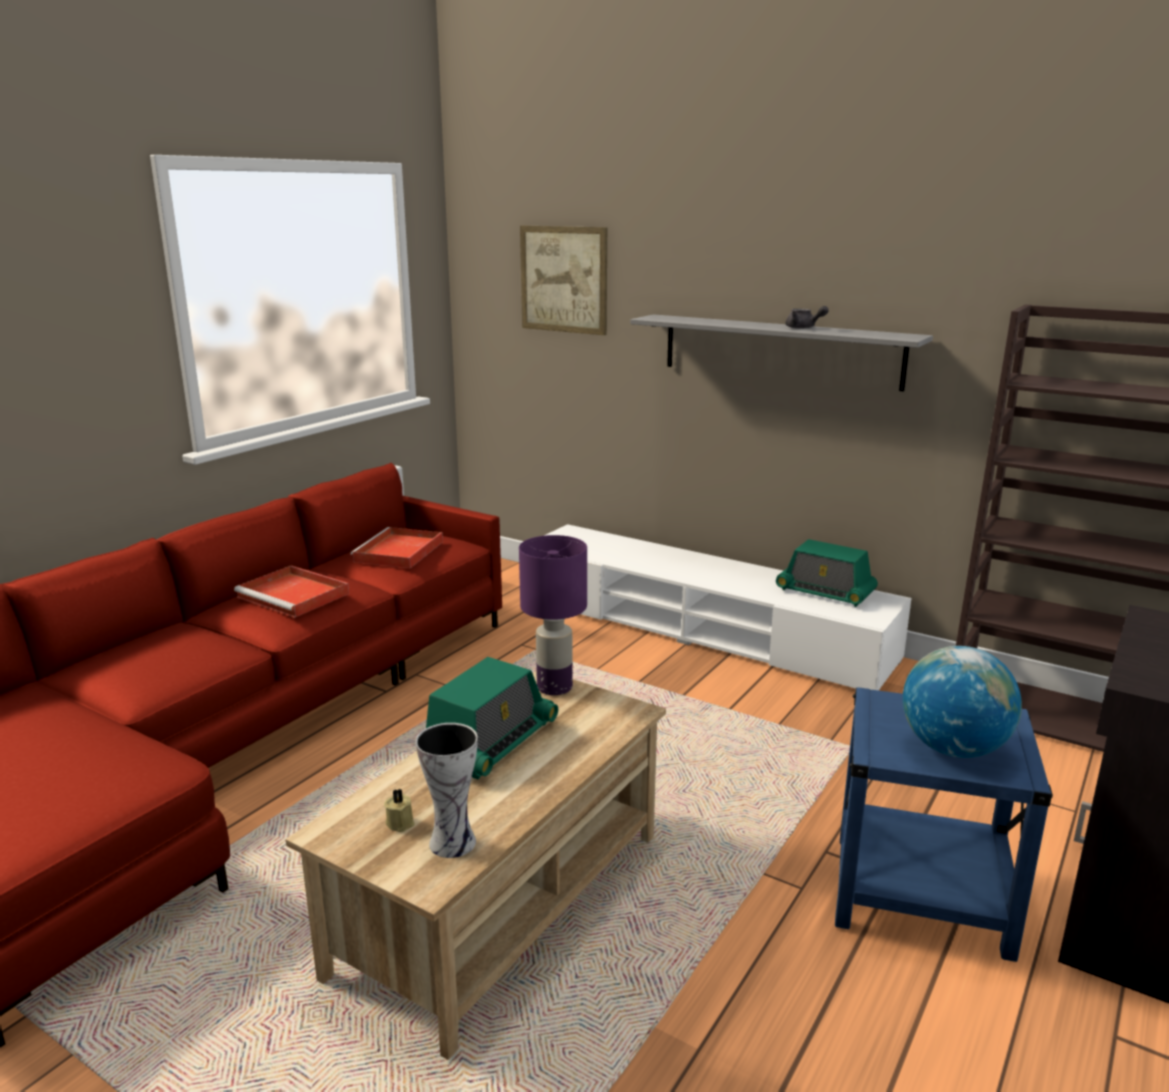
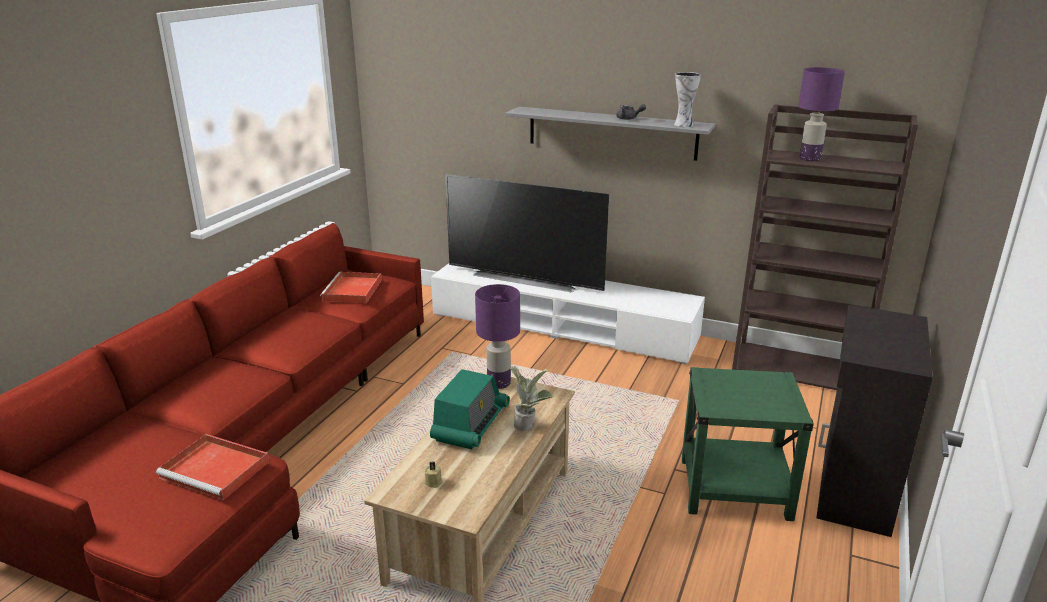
camera: 10 degrees left, 5 degrees up
red tray [234,565,349,618] -> red tray moved to [156,434,269,501]
vase [416,723,478,858] -> vase moved to [674,72,701,127]
picture [520,226,607,335] -> none
radio [776,539,878,607] -> none
blue side table [835,687,1053,962] -> green side table [682,367,814,521]
globe [903,646,1022,758] -> none
none -> television [445,174,609,292]
none -> potted plant [510,366,553,431]
none -> purple table lamp [798,67,845,161]

